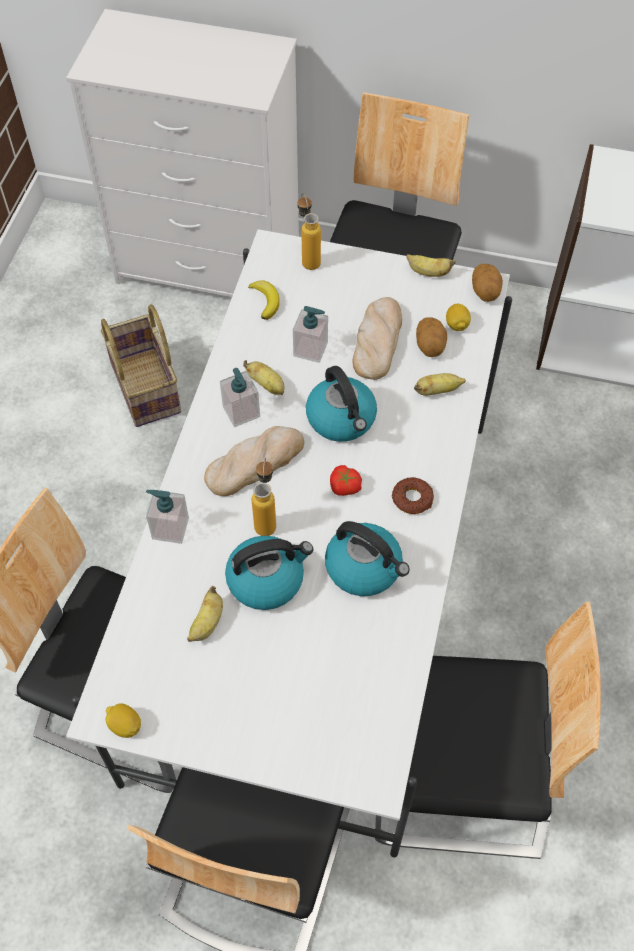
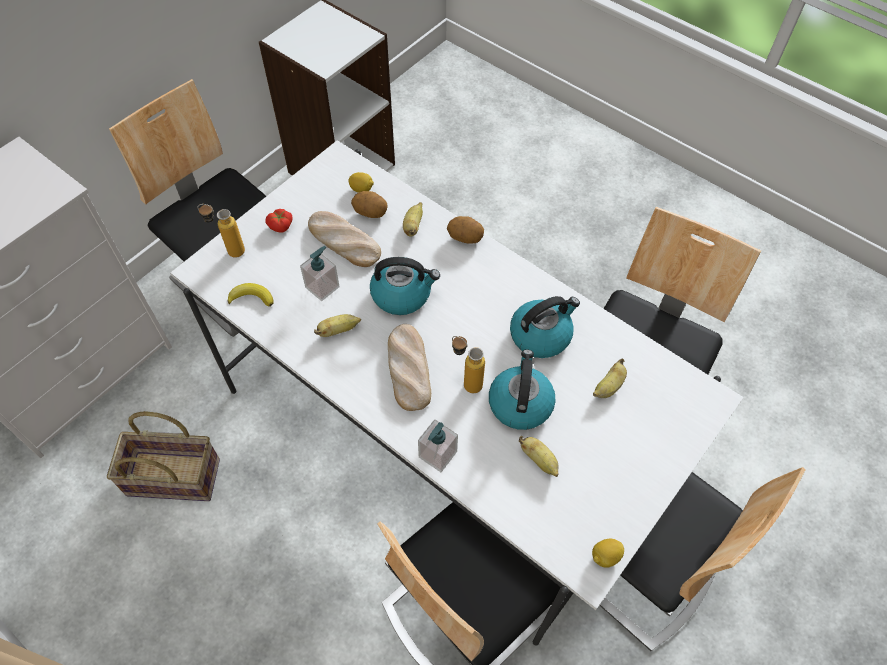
camera: 65 degrees left, 0 degrees up
soap dispenser [220,368,260,427] -> none
tomato [330,465,362,496] -> tomato moved to [265,209,293,233]
donut [392,477,434,514] -> none
banana [406,254,455,277] -> banana moved to [593,358,627,398]
potato [472,264,503,302] -> potato moved to [447,216,484,244]

